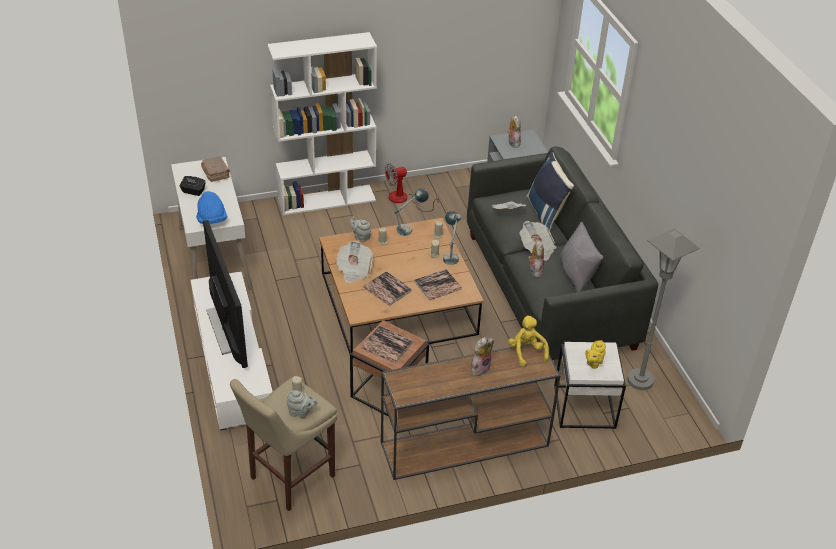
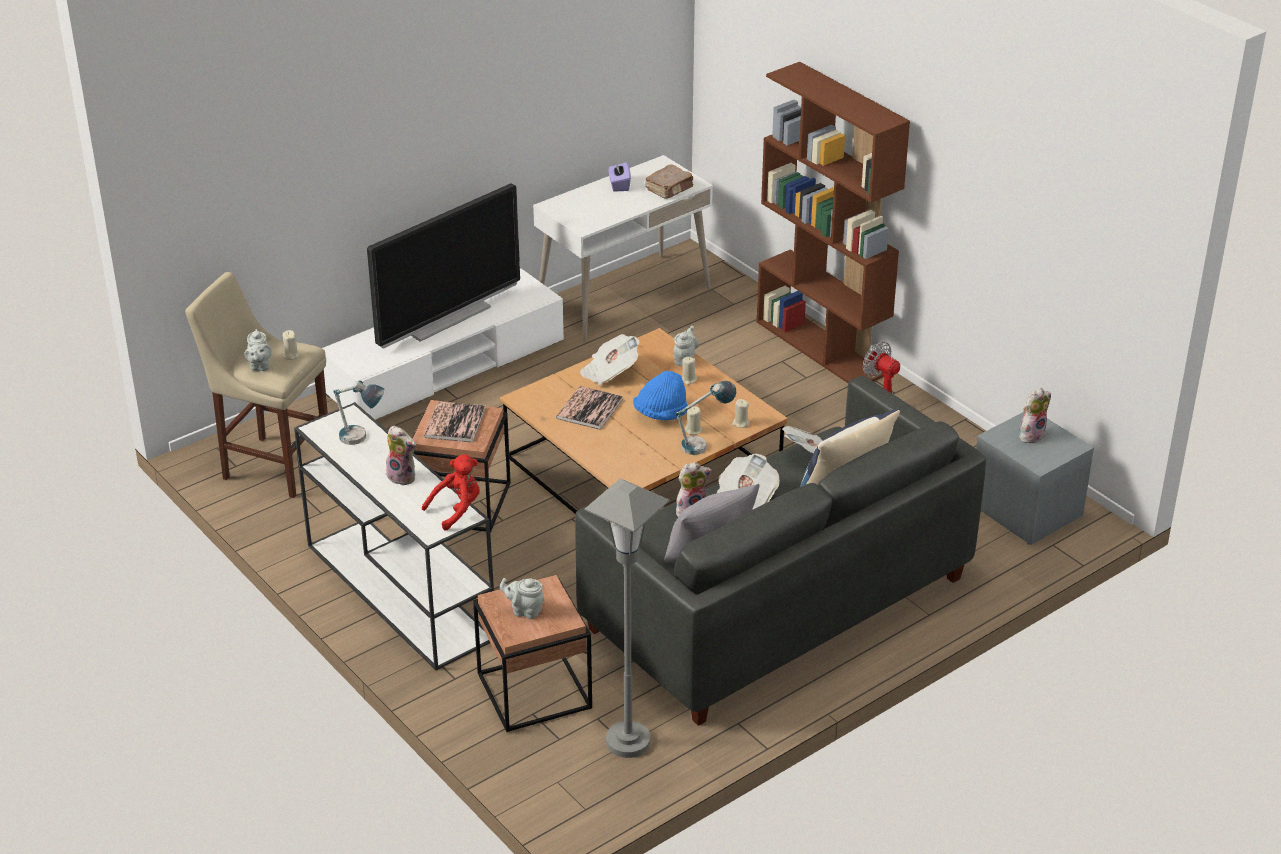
camera: 70 degrees right, 5 degrees down
black tissue box [180,176,206,196] -> purple tissue box [608,161,631,192]
blue hat [196,191,227,224] -> blue hat moved to [633,371,688,420]
white bookcase [267,32,377,215] -> brown bookcase [757,62,910,383]
brown console table [381,341,560,480] -> white console table [294,402,494,670]
table lamp [394,189,429,236] -> table lamp moved to [333,381,384,445]
book [414,269,462,300] -> none
yellow plush toy [508,315,549,367] -> red plush toy [422,455,480,531]
white side table [554,342,626,429] -> brown side table [473,575,592,732]
yellow teapot [585,340,606,369] -> grey teapot [500,578,545,619]

